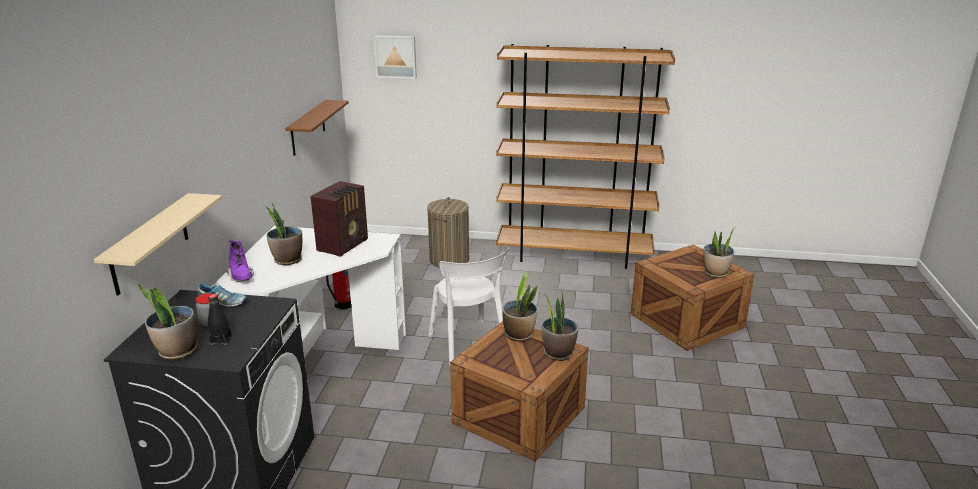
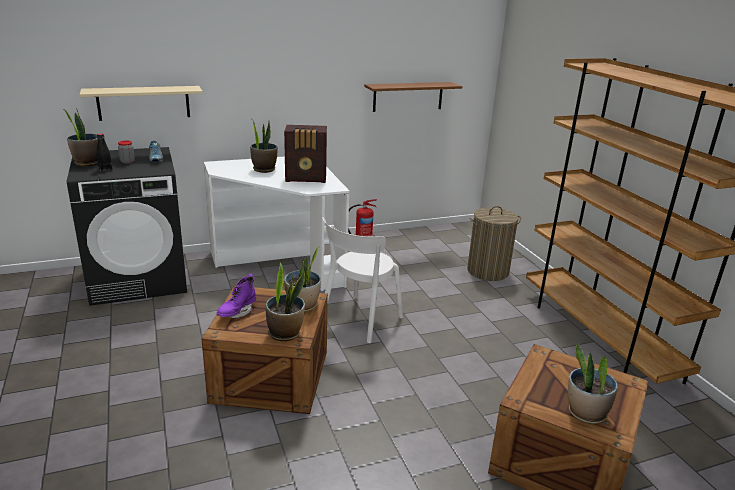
camera: 60 degrees right, 0 degrees up
purple boot [226,240,254,282] -> purple boot moved to [217,274,256,318]
picture [374,35,417,79] -> none

